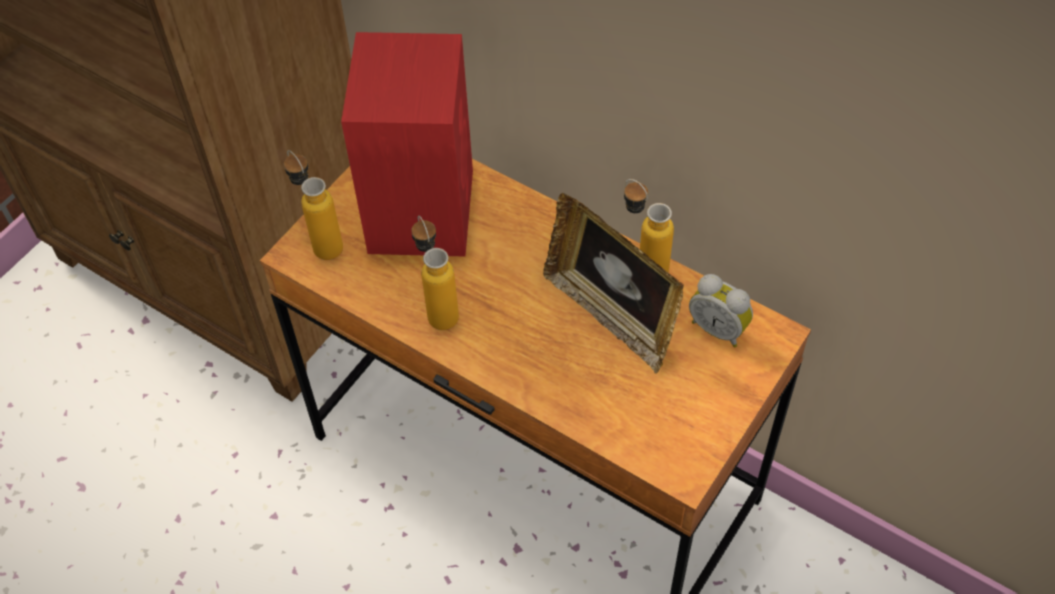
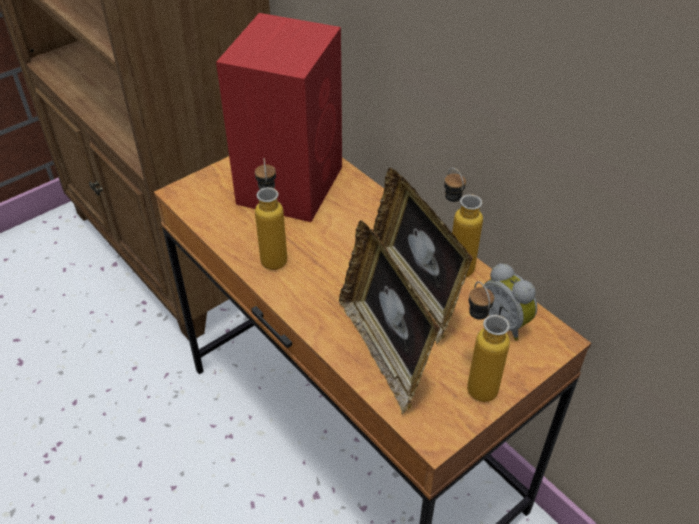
camera: 15 degrees right, 10 degrees down
bottle [284,150,343,260] -> bottle moved to [467,281,510,402]
none -> picture frame [339,220,440,415]

